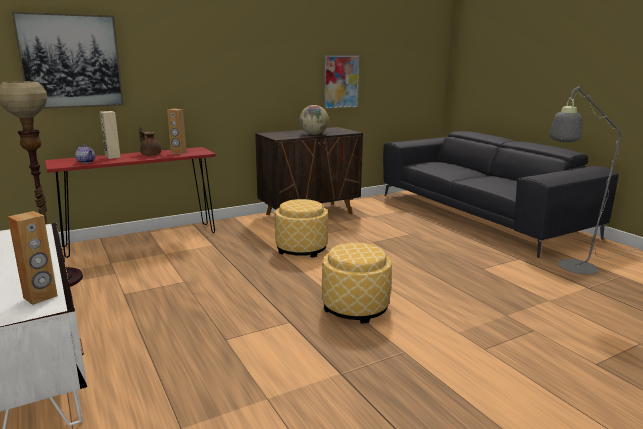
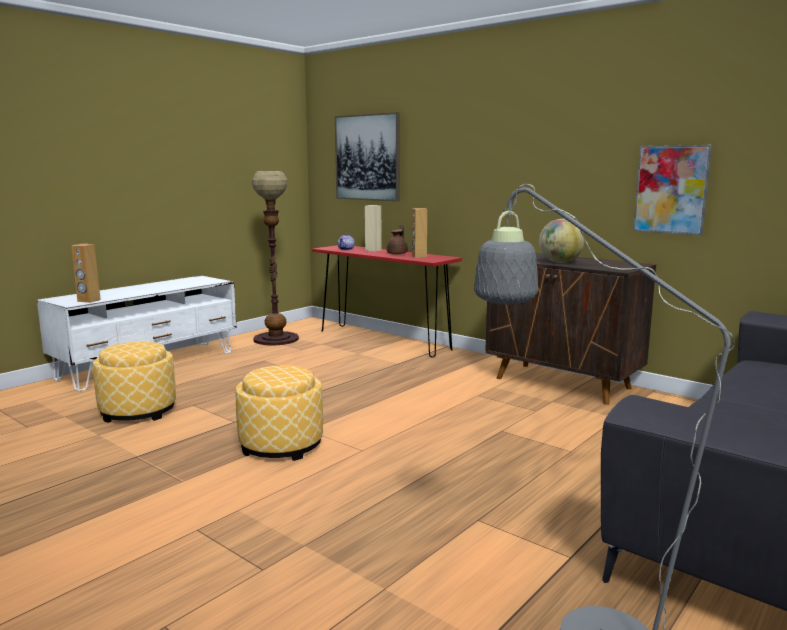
camera: 70 degrees right, 5 degrees down
ottoman [275,199,328,258] -> ottoman moved to [93,341,176,423]

